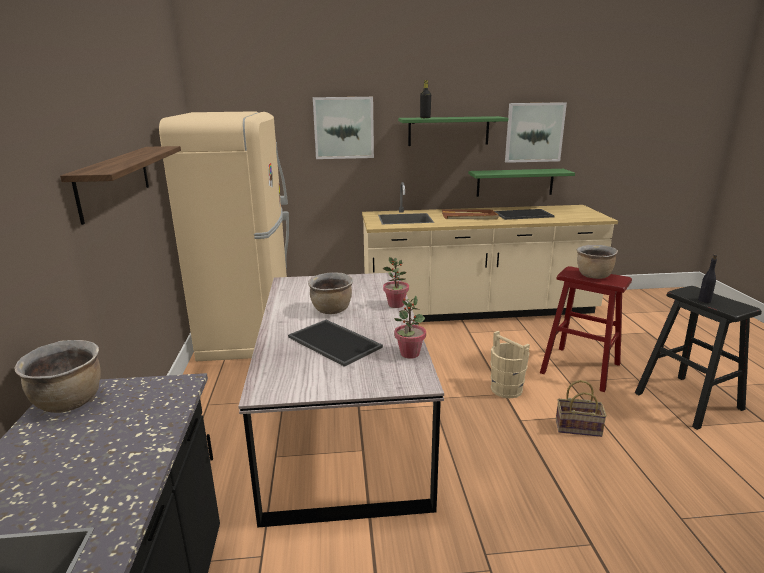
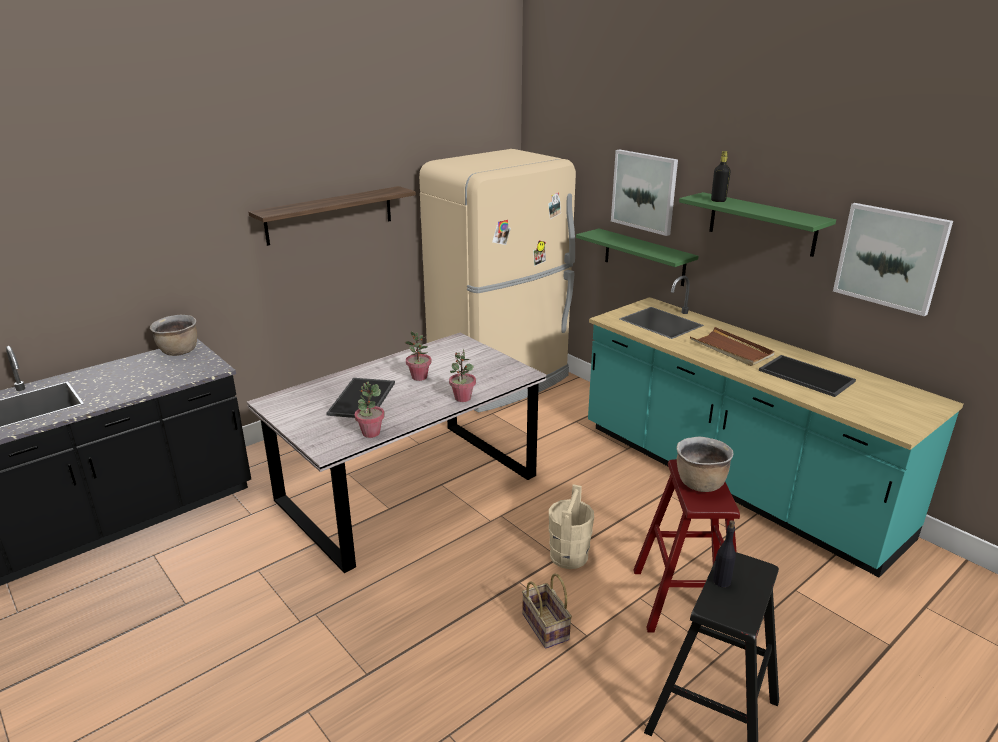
camera: 55 degrees right, 5 degrees up
brown cooking pot [308,272,353,314] -> potted plant [405,331,432,381]
beige counter [362,182,618,322] -> turquoise counter [588,276,963,577]
green shelf [468,169,575,197] -> green shelf moved to [576,228,698,286]

